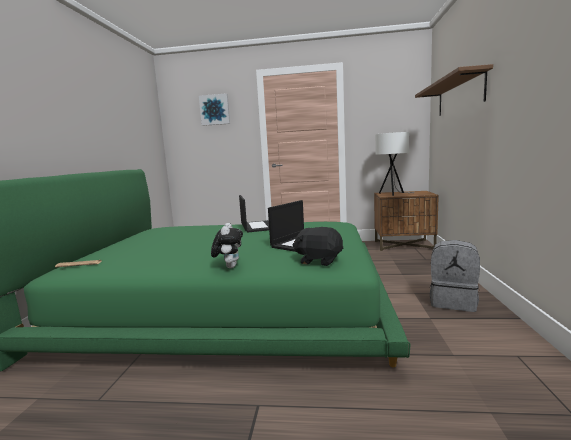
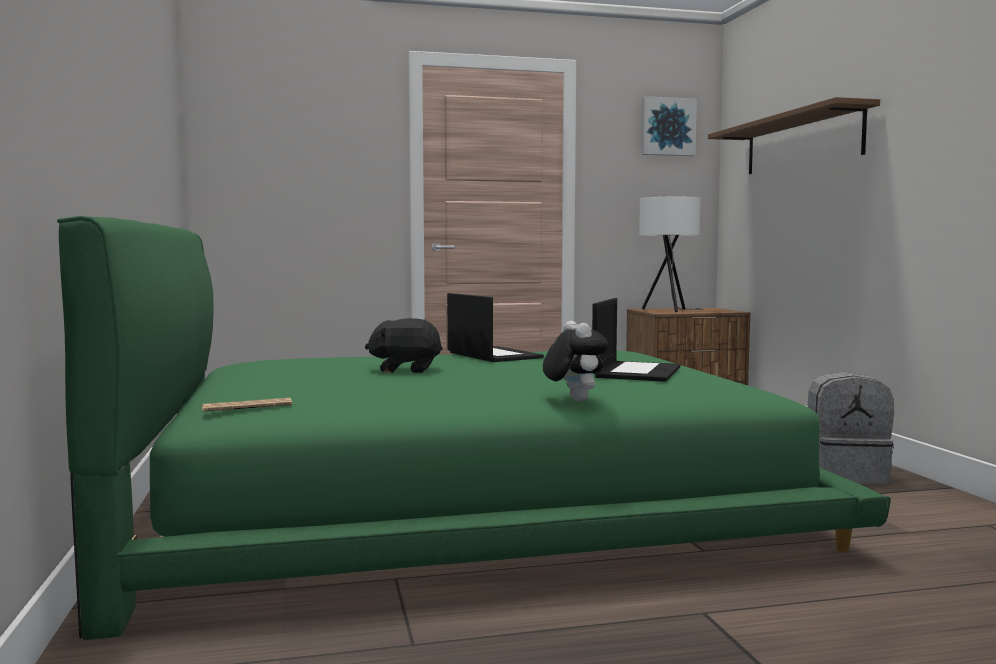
camera: 20 degrees left, 5 degrees down
picture [199,93,230,126] -> picture moved to [641,96,697,156]
black plush toy [293,227,343,266] -> black plush toy moved to [365,318,443,373]

